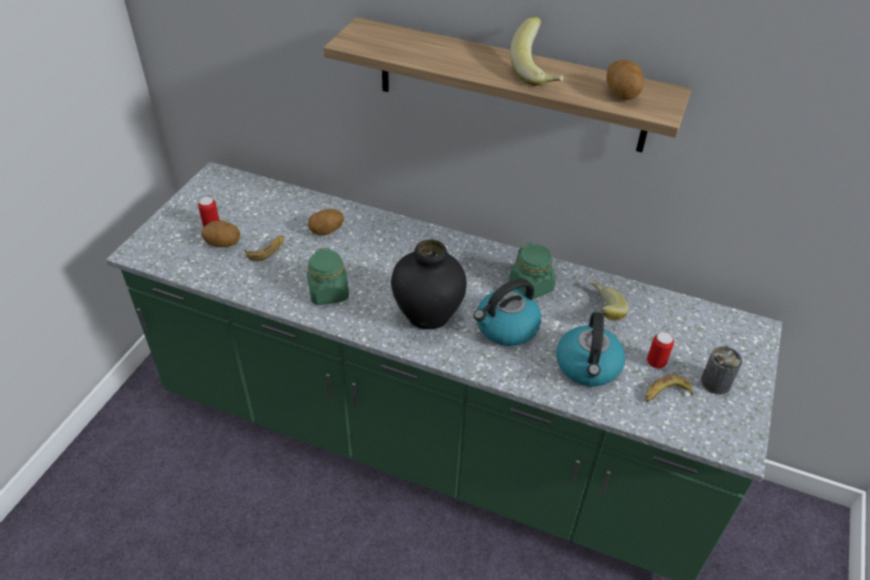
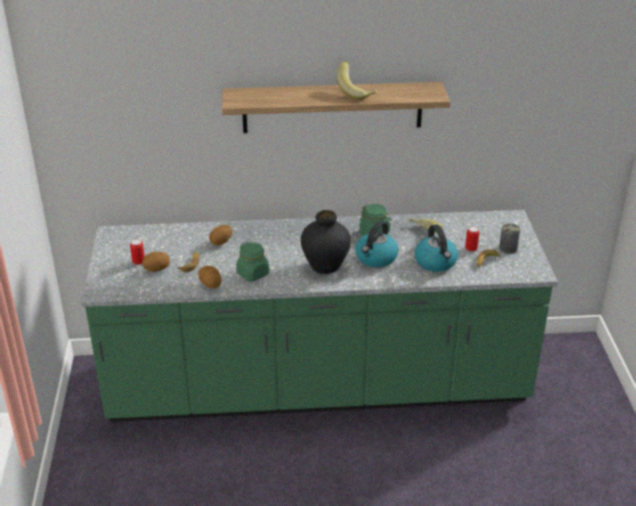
camera: 25 degrees left, 10 degrees down
potato [606,60,644,100] -> potato moved to [198,266,221,289]

